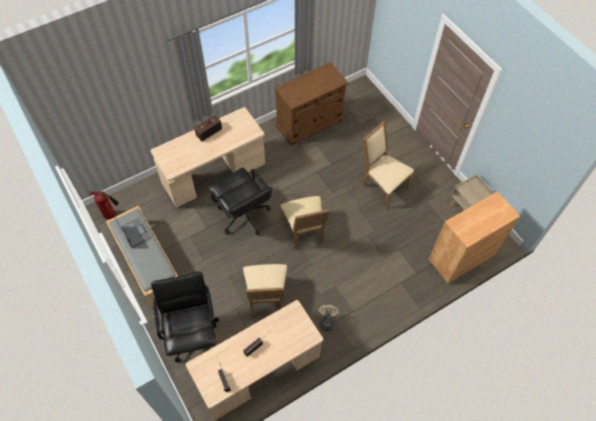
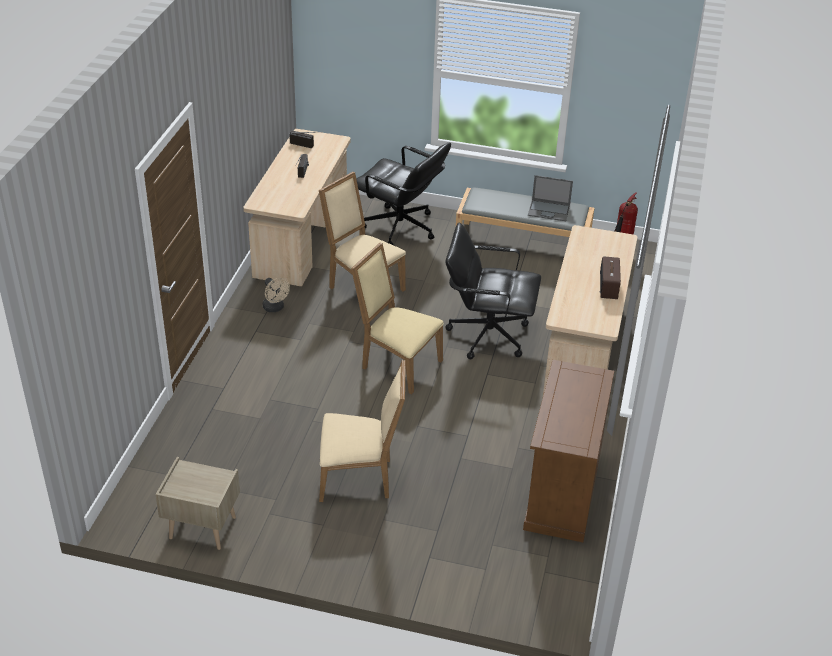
camera: 135 degrees right, 20 degrees down
brown cabinet [429,191,520,283] -> none

